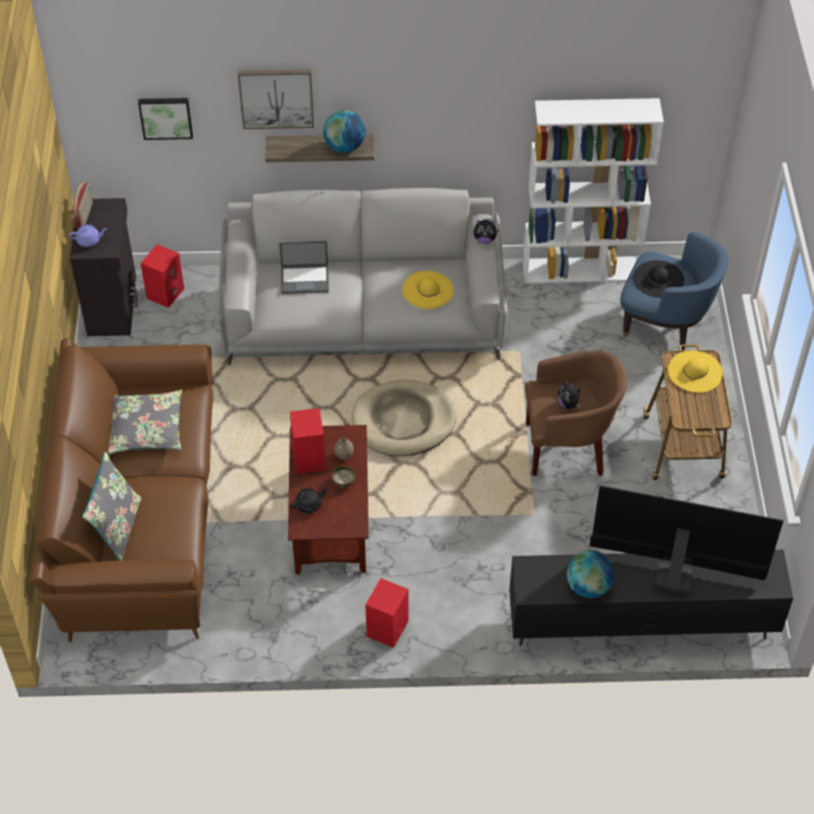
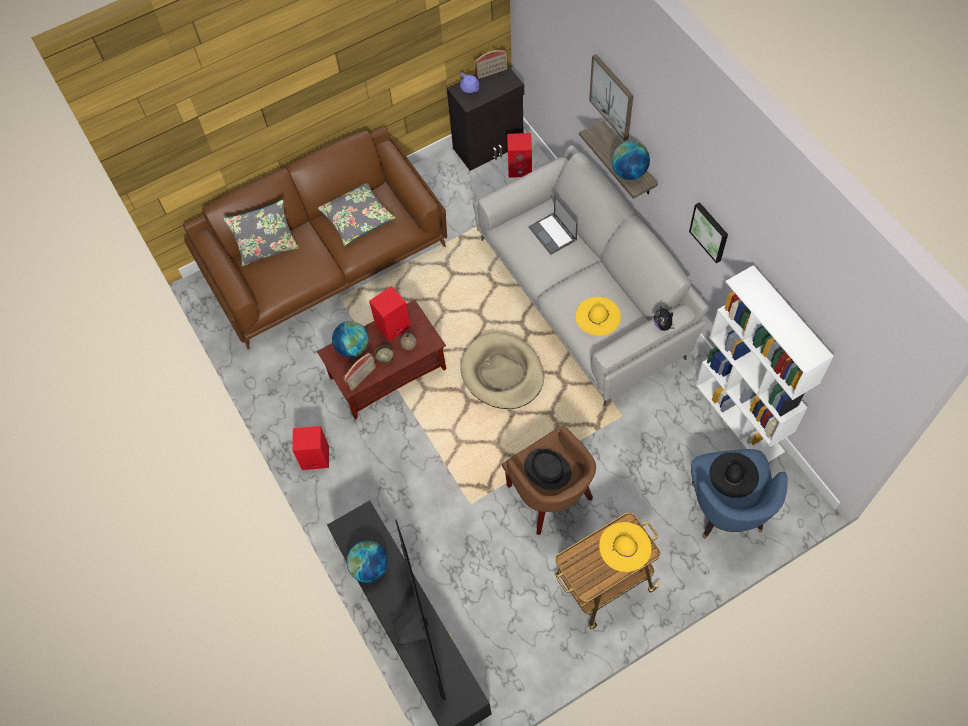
camera: 65 degrees right, 10 degrees up
picture [138,98,193,140] -> picture moved to [689,202,728,263]
black teapot [290,487,328,513] -> globe [332,321,369,358]
plush toy [557,379,582,409] -> black hat [524,449,571,490]
none -> radio [343,353,376,391]

